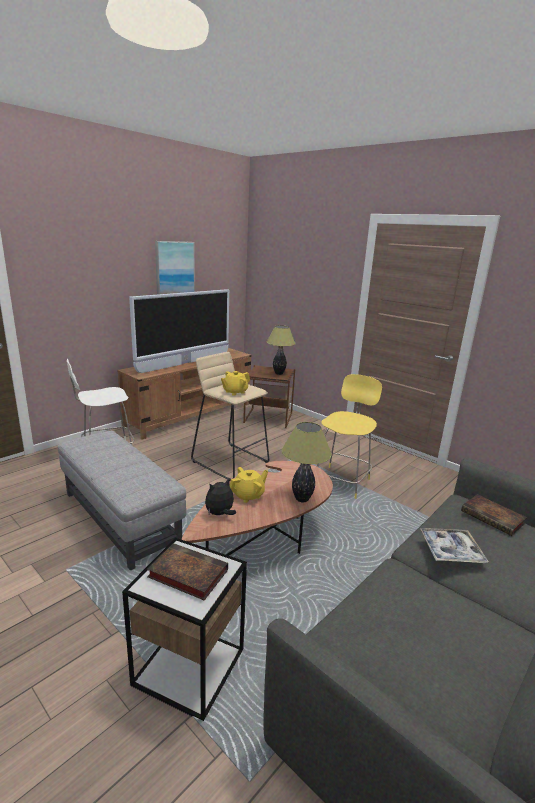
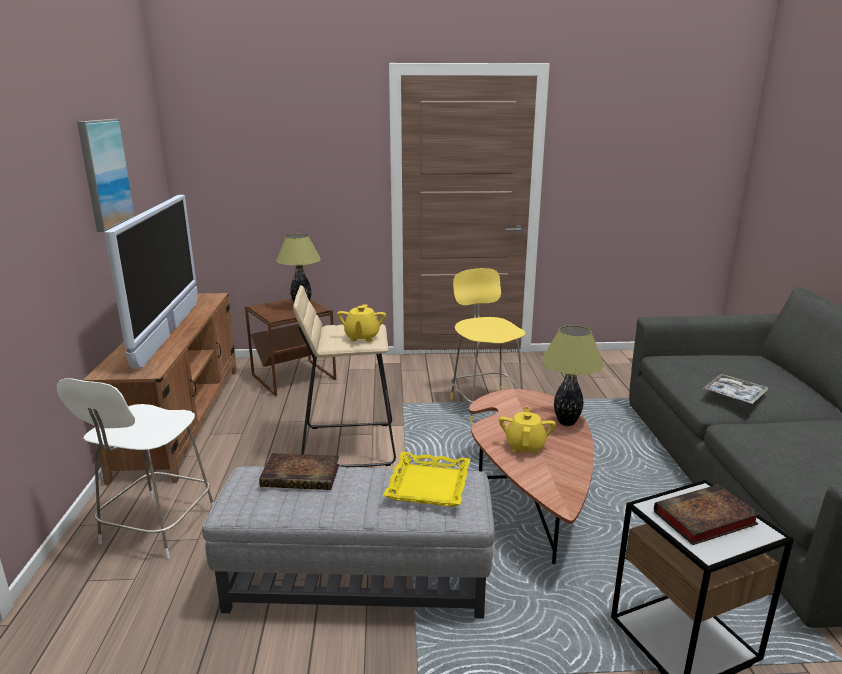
camera: 45 degrees left, 0 degrees up
plush toy [205,478,236,515] -> none
book [461,494,527,536] -> book moved to [259,453,339,490]
none -> yellow tray [383,452,470,507]

